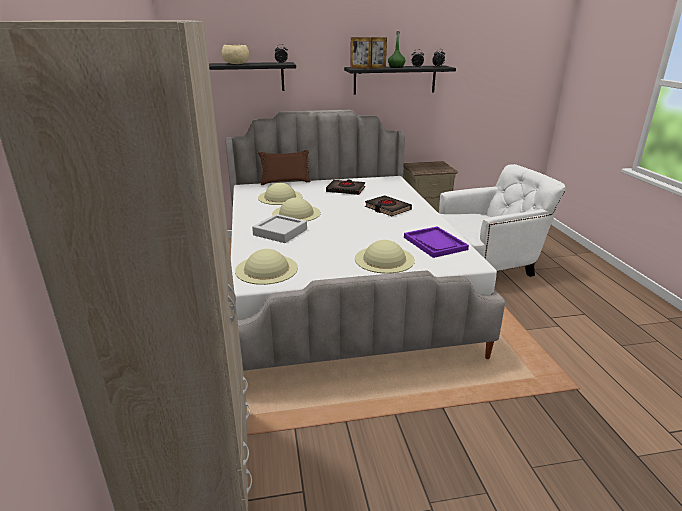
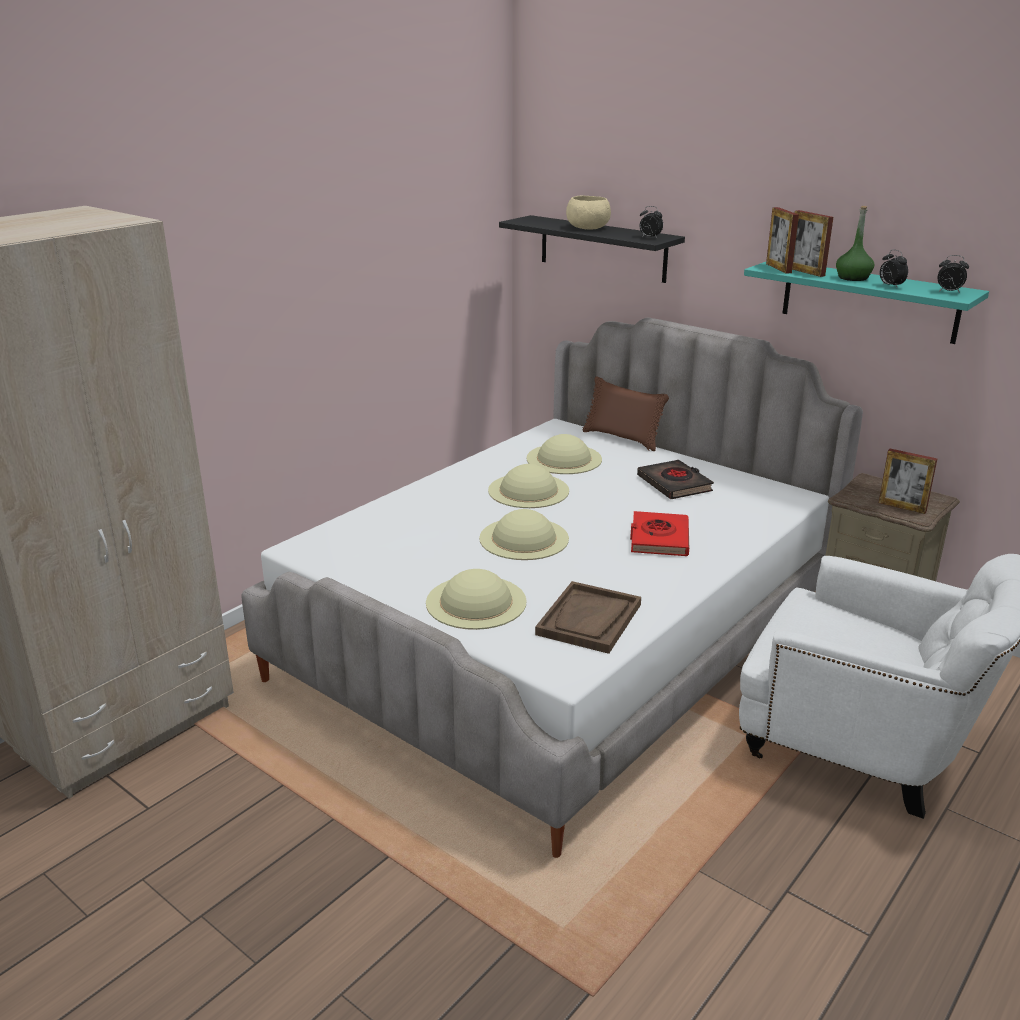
camera: 50 degrees right, 0 degrees up
beige hat [235,249,298,285] -> beige hat moved to [479,509,569,560]
grey tray [252,214,307,243] -> none
black shelf [344,65,456,94] -> turquoise shelf [744,262,989,344]
black book [365,195,412,216] -> red book [630,511,689,556]
purple tray [404,226,469,258] -> brown tray [535,581,641,654]
none -> picture frame [879,449,937,514]

